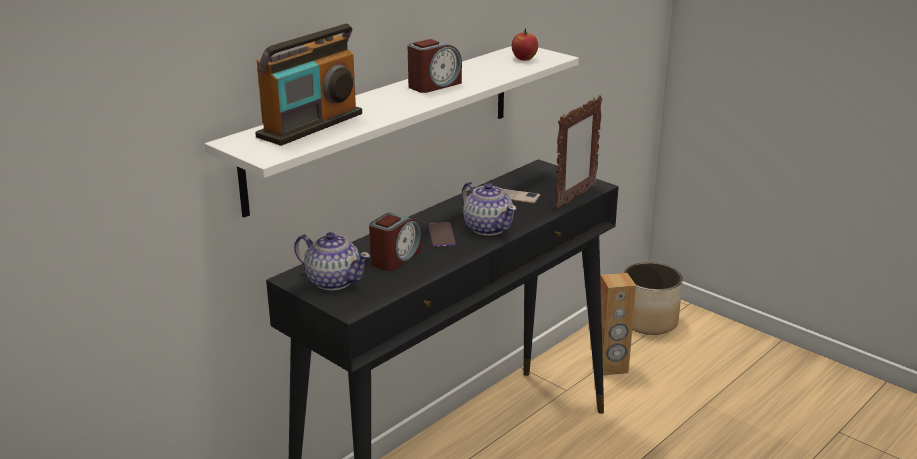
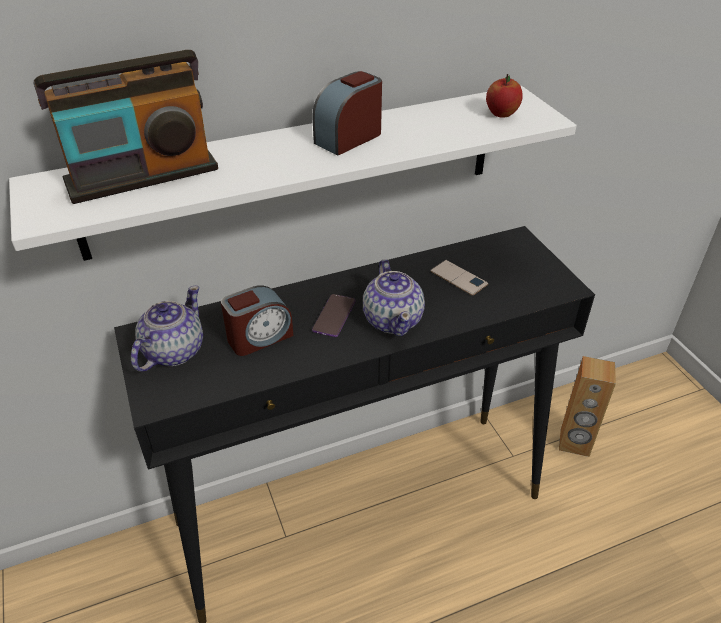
camera: 25 degrees right, 15 degrees up
teapot [294,232,370,291] -> teapot turned 120 degrees counterclockwise [131,286,203,372]
alarm clock [408,39,462,93] -> alarm clock turned 150 degrees clockwise [312,71,382,156]
picture frame [555,95,603,209] -> none
planter [624,262,683,335] -> none

